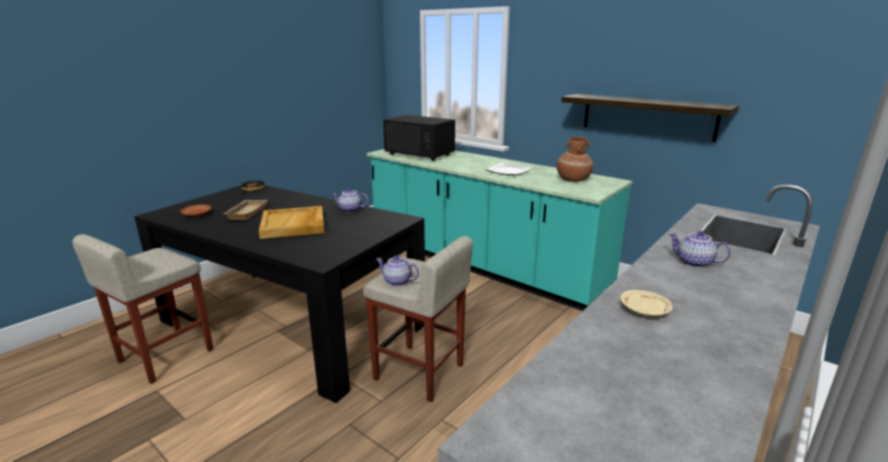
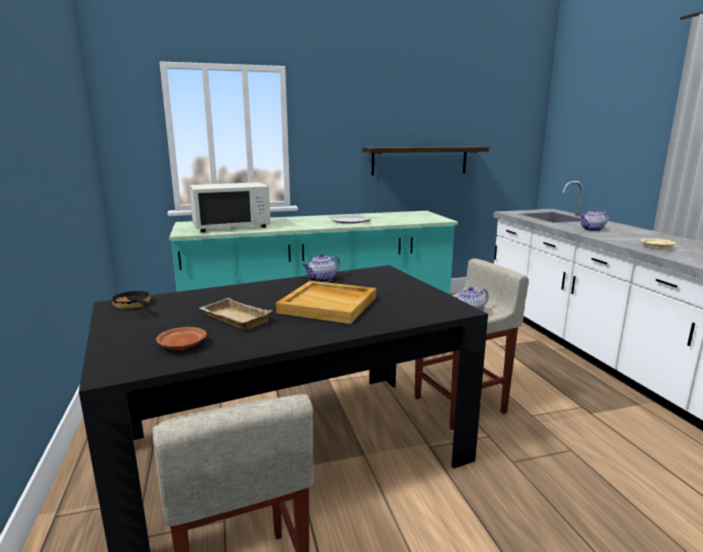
camera: 55 degrees left, 5 degrees down
black microwave [383,115,455,161] -> white microwave [189,182,271,232]
brown vase [557,137,593,182] -> none

